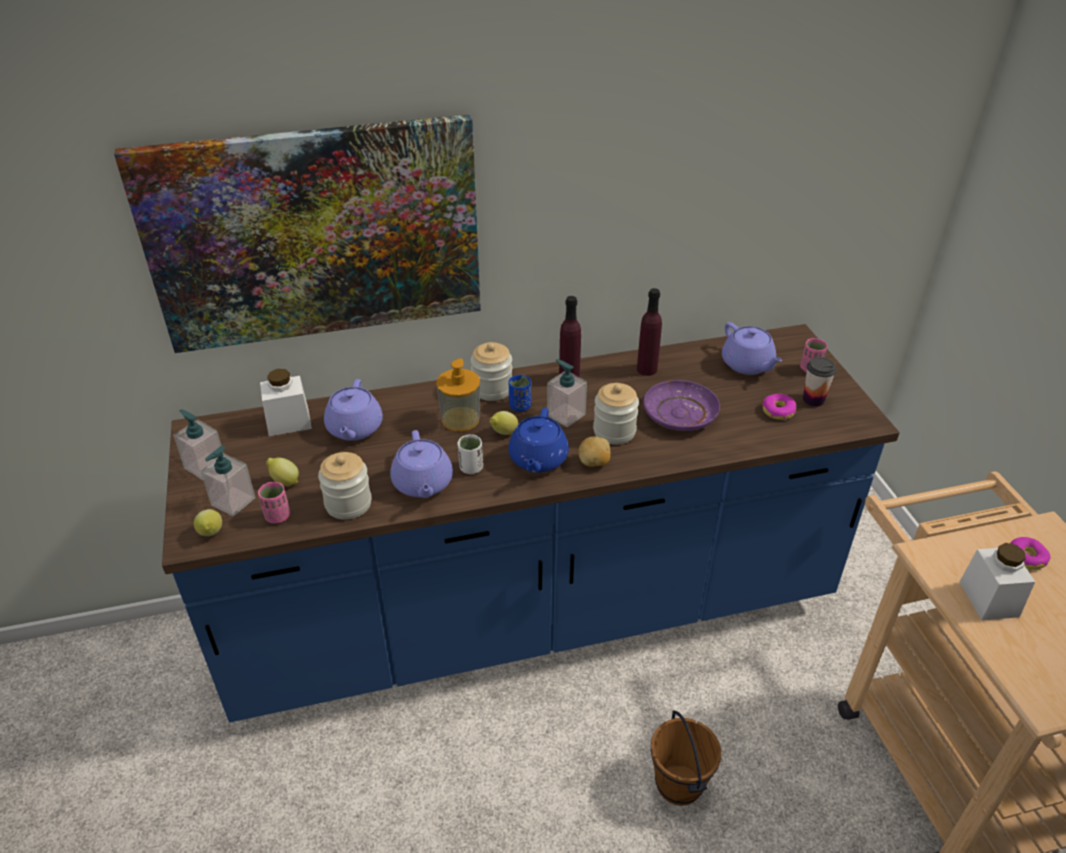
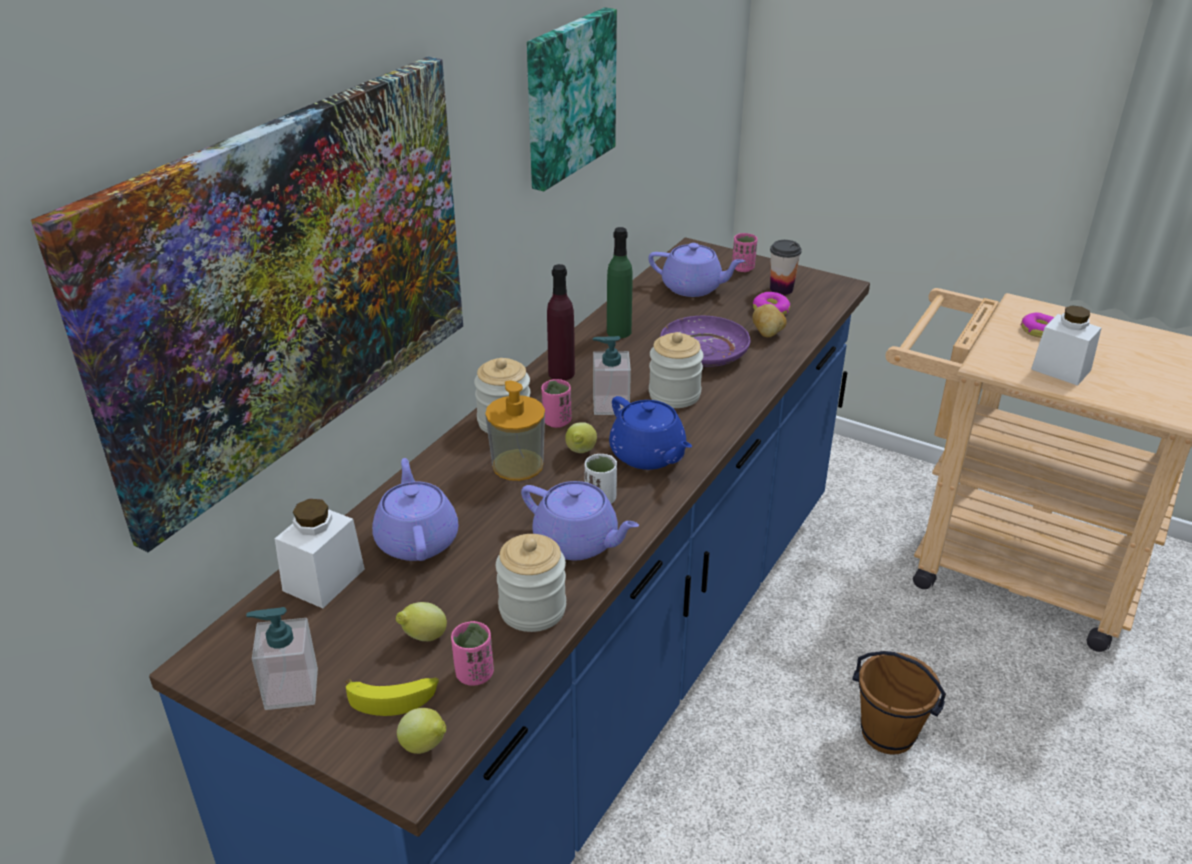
camera: 45 degrees left, 5 degrees down
soap dispenser [201,446,256,516] -> banana [345,678,439,716]
purple teapot [324,379,383,441] -> purple teapot turned 150 degrees counterclockwise [372,458,459,561]
blue cup [509,375,531,412] -> pink cup [541,379,571,428]
potato [578,436,611,467] -> potato moved to [752,304,787,337]
purple bottle [637,288,662,376] -> green bottle [607,227,633,338]
none -> picture [527,8,617,191]

